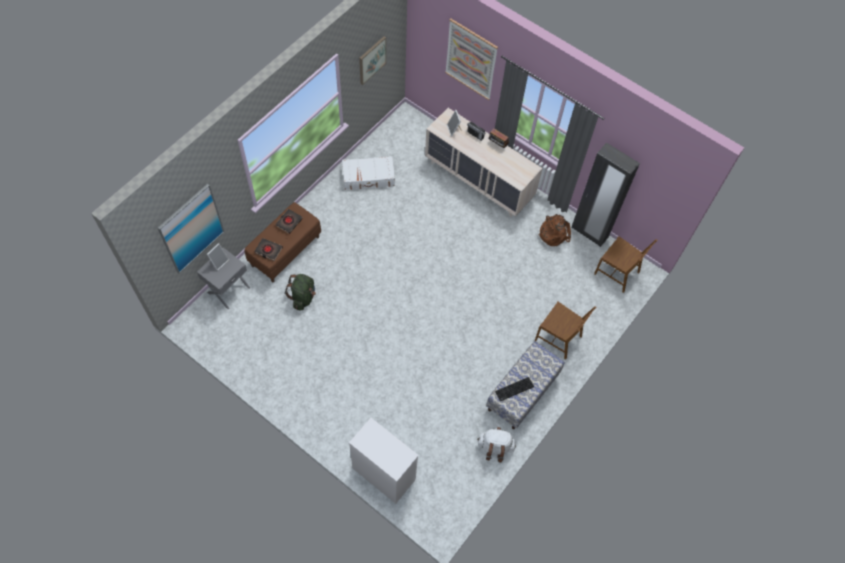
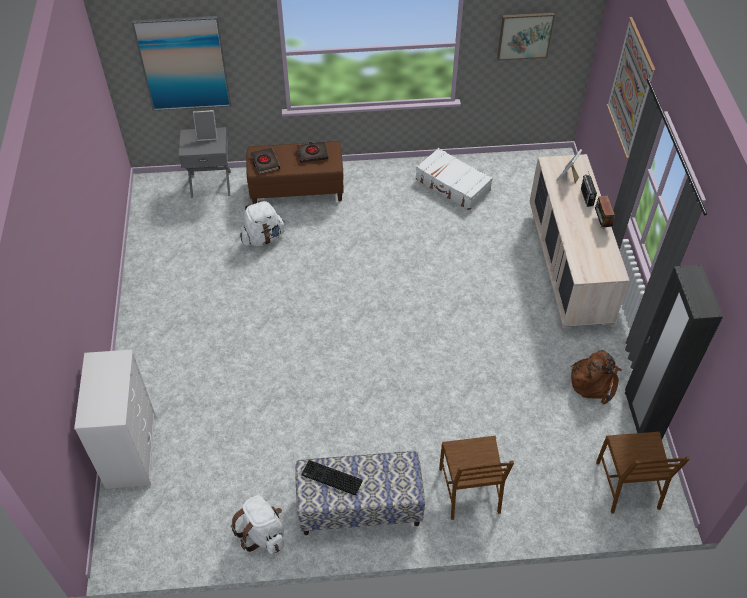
camera: 50 degrees right, 10 degrees down
green backpack [285,274,316,310] -> white backpack [240,200,285,246]

